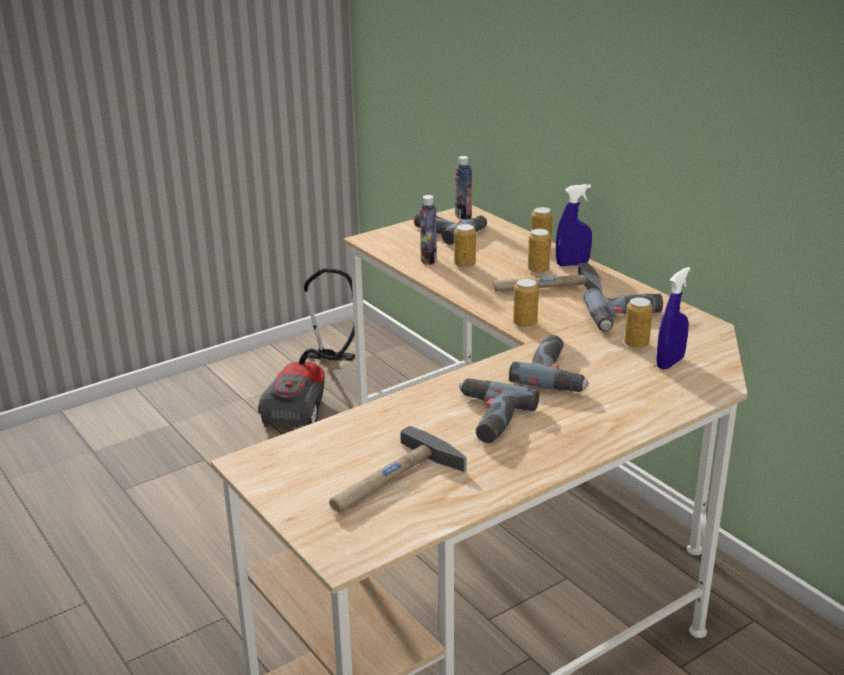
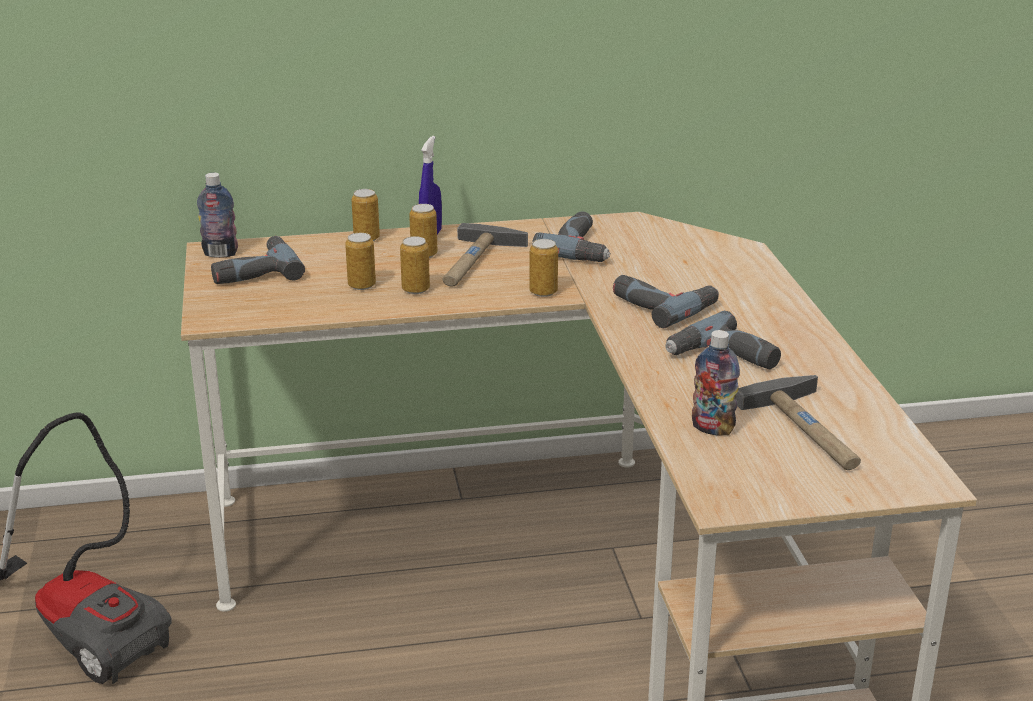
camera: 65 degrees left, 0 degrees up
bottle [420,195,437,265] -> bottle moved to [692,330,740,436]
can [624,297,653,349] -> can moved to [400,236,430,294]
blue spray bottle [656,267,691,370] -> none

